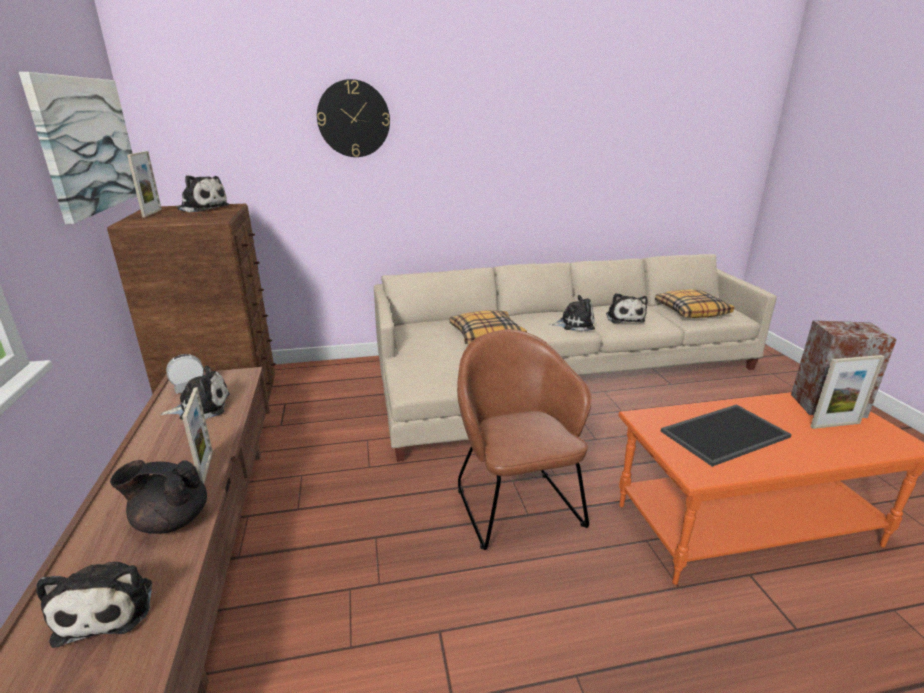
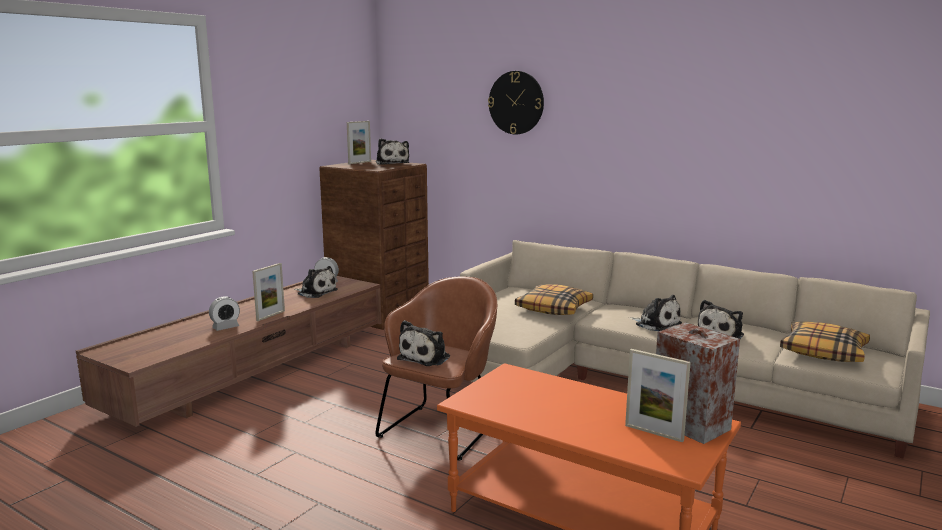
camera: 45 degrees right, 10 degrees down
picture [19,72,137,224] -> none
plush toy [36,562,152,648] -> plush toy moved to [397,320,450,366]
black teapot [110,460,207,534] -> alarm clock [209,296,240,331]
tray [661,404,792,467] -> none

